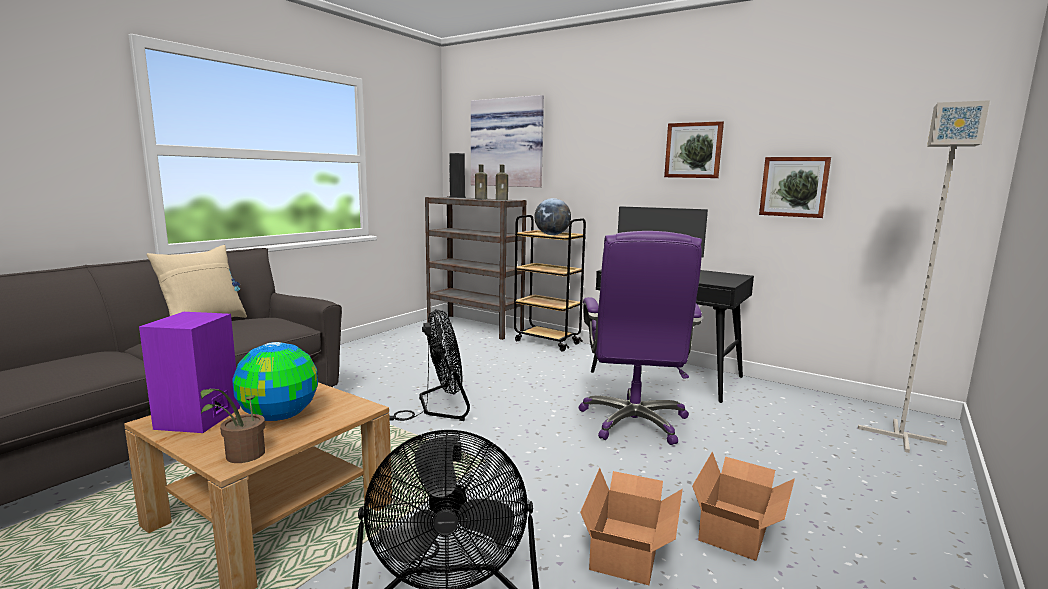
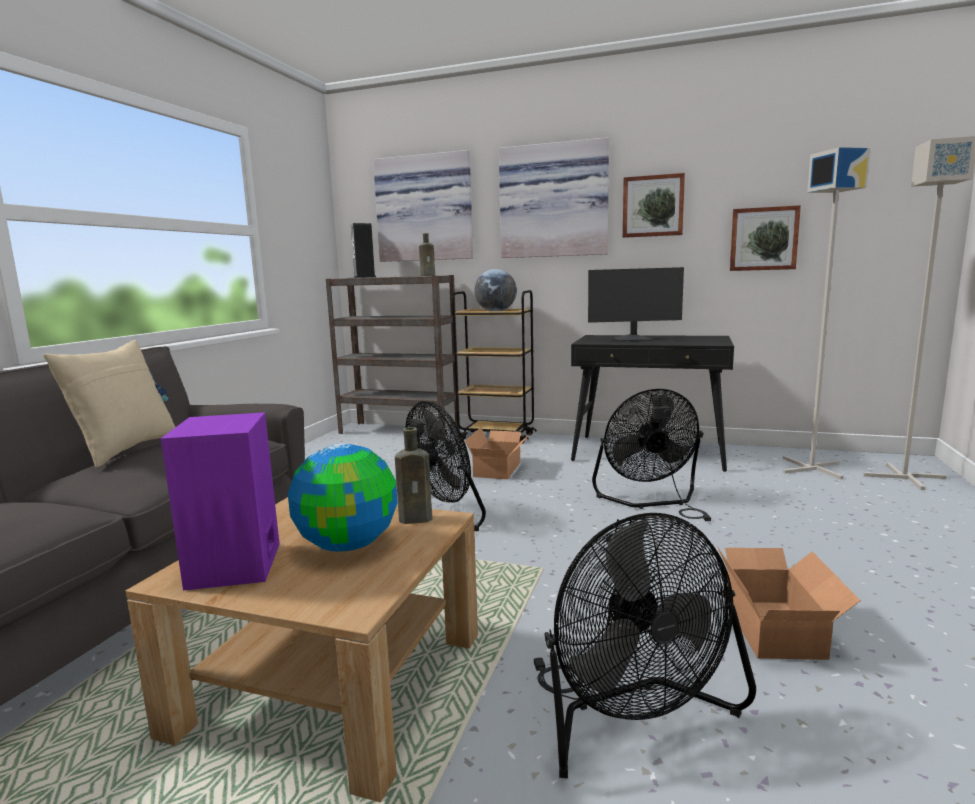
camera: 15 degrees left, 0 degrees up
potted plant [200,389,265,463] -> none
brown bottle [475,164,487,199] -> brown bottle moved to [395,427,432,524]
purple office chair [579,231,702,445] -> black fan [592,389,711,521]
cardboard box [692,452,795,561] -> cardboard box moved to [465,427,530,479]
none -> picture [499,137,609,258]
none -> grey floor lamp [783,147,871,479]

